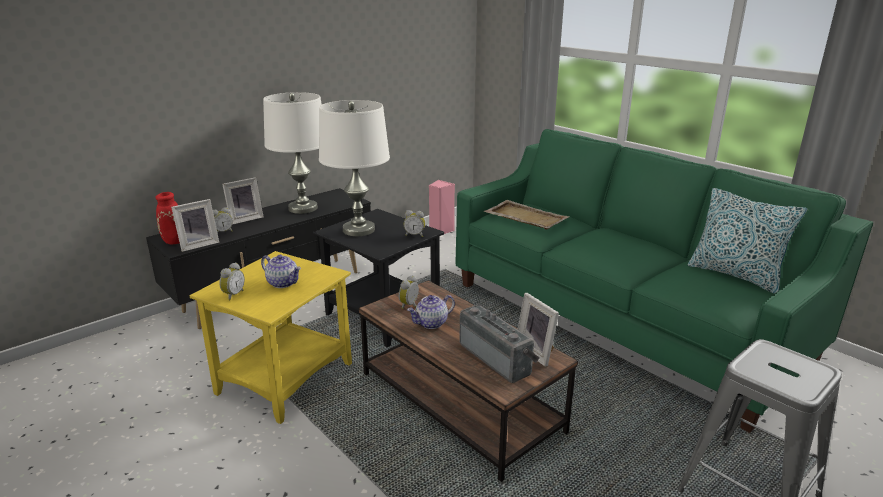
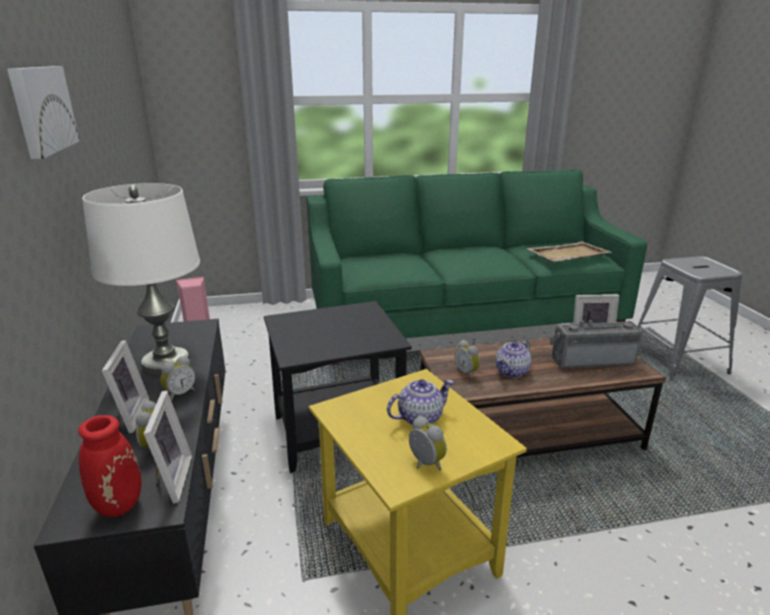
camera: 60 degrees left, 0 degrees up
white table lamp [319,100,390,236] -> none
alarm clock [403,210,425,237] -> alarm clock moved to [160,356,195,401]
teapot [407,295,455,329] -> teapot turned 45 degrees clockwise [496,340,531,378]
beige tray [484,200,570,229] -> beige tray moved to [526,242,611,261]
pillow [688,188,807,294] -> none
none -> picture [7,66,79,159]

